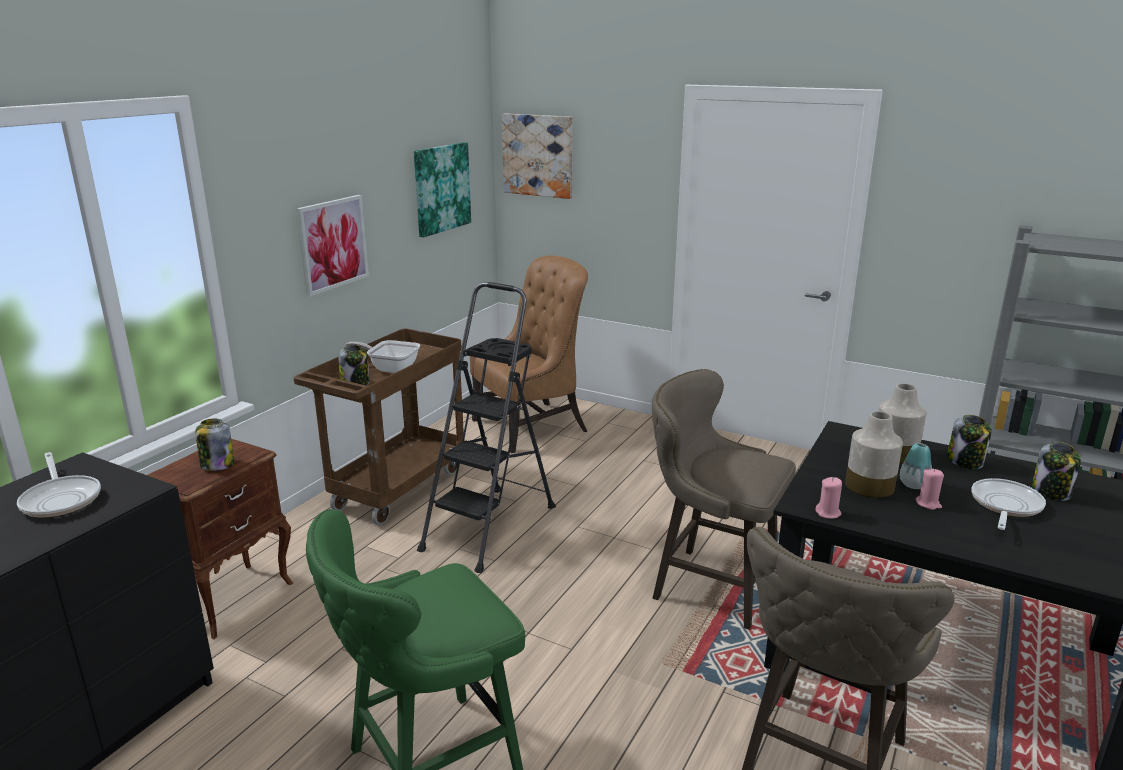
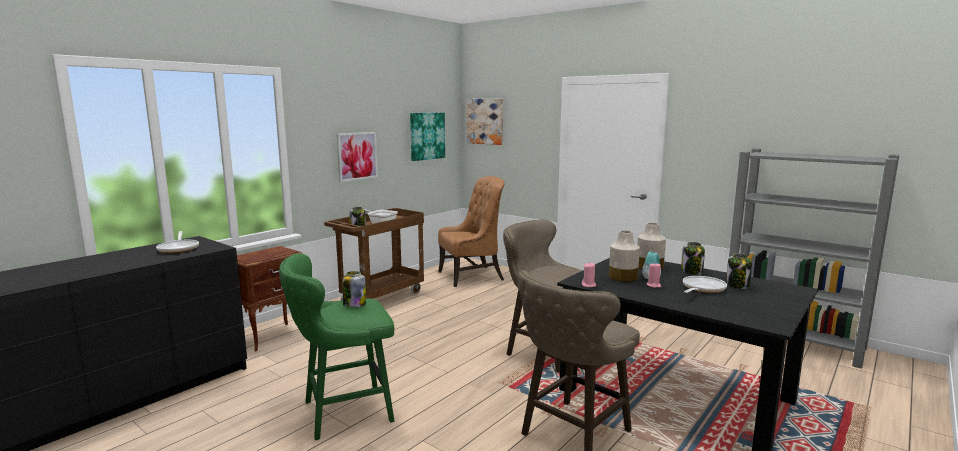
camera: 10 degrees right, 10 degrees down
jar [195,419,234,471] -> jar moved to [342,271,366,307]
step ladder [417,282,556,573] -> none

